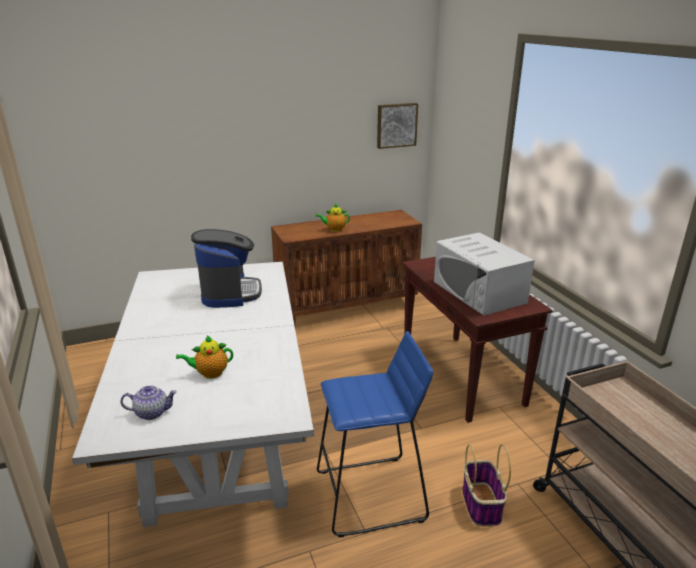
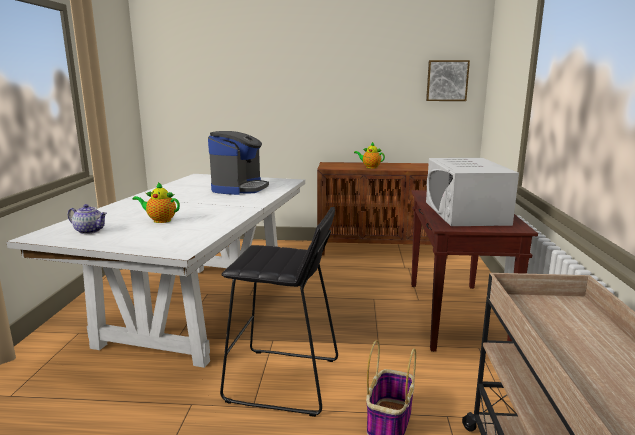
camera: 25 degrees right, 10 degrees down
blue stool [317,331,433,537] -> black stool [220,207,338,417]

